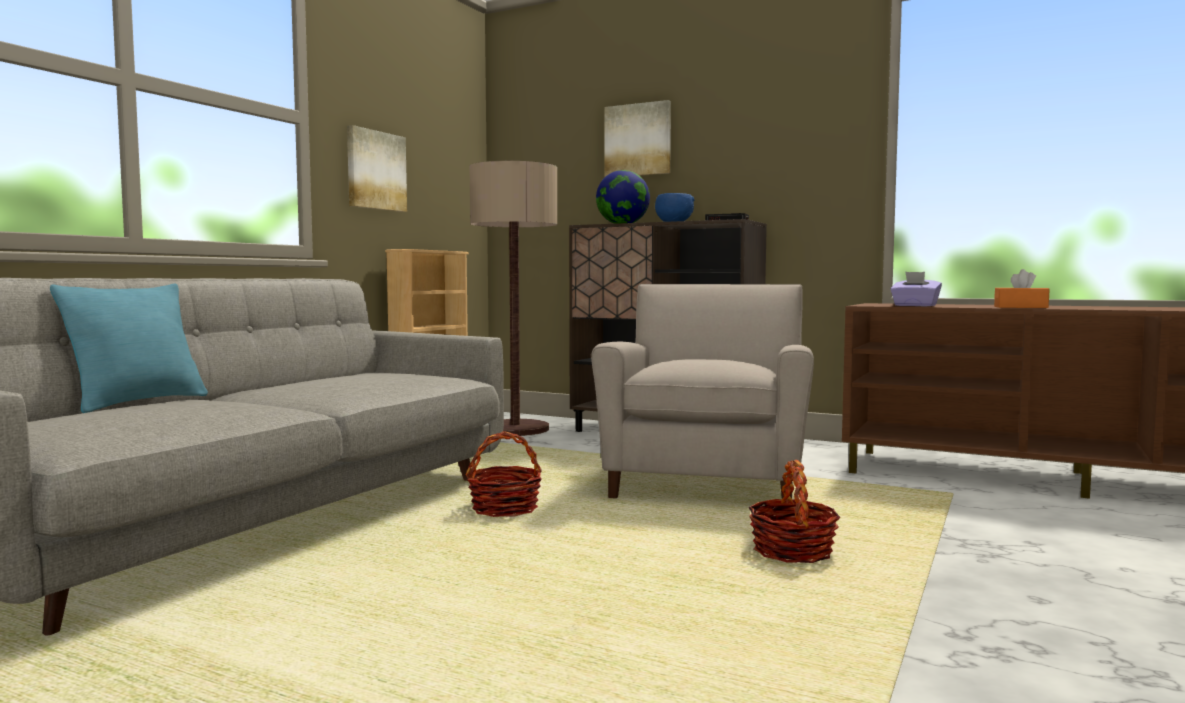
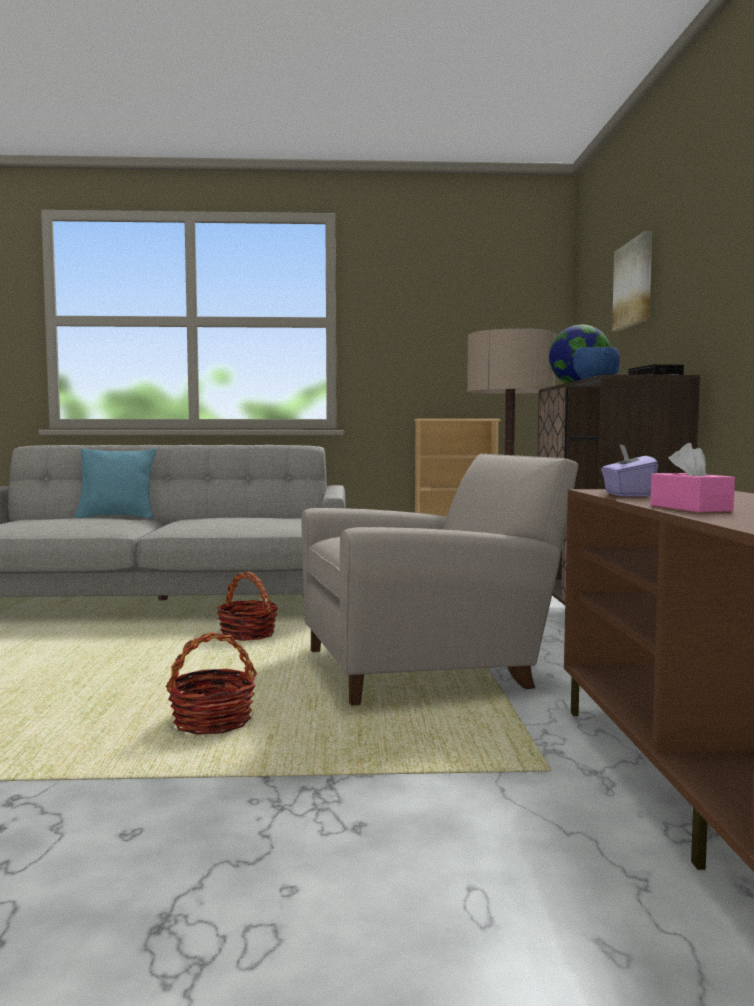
camera: 60 degrees right, 0 degrees up
picture [347,125,407,212] -> none
orange tissue box [994,269,1050,308] -> pink tissue box [650,443,735,512]

